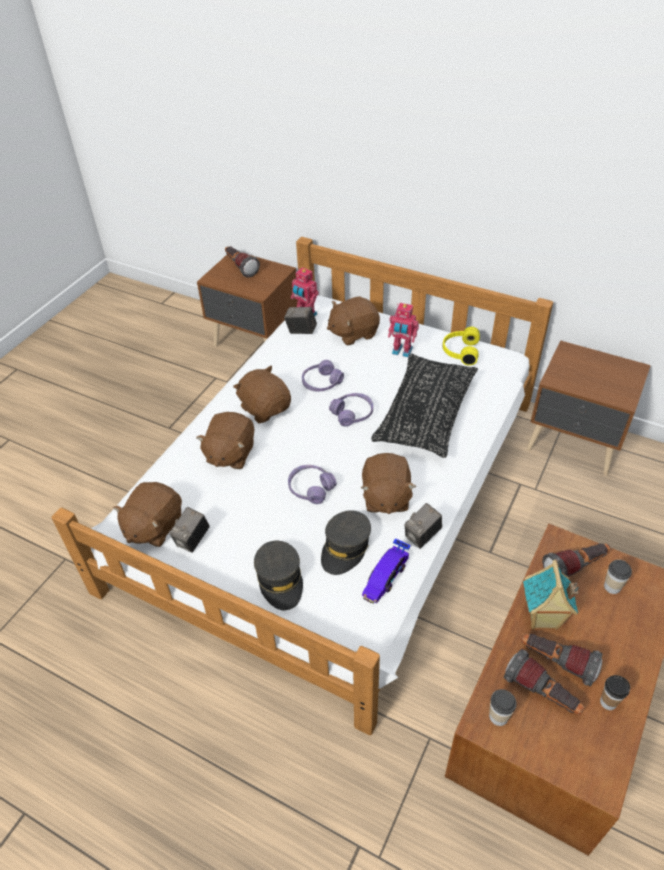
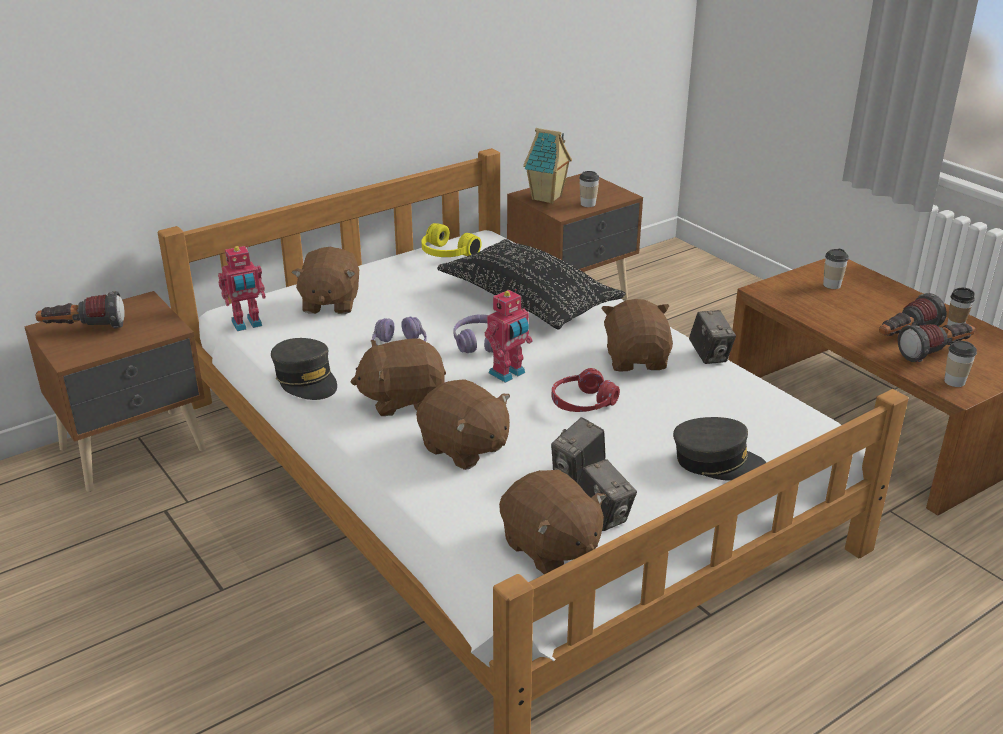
camera: 65 degrees left, 15 degrees down
camera [284,306,317,334] -> camera moved to [551,417,606,483]
purple headphones [288,465,337,504] -> red headphones [552,368,620,412]
grey cap [321,510,371,575] -> grey cap moved to [271,338,337,400]
brown plush toy [361,453,416,514] -> brown plush toy turned 120 degrees counterclockwise [601,299,673,371]
toy car [362,538,411,604] -> none
toy robot [388,303,419,357] -> toy robot moved to [485,289,532,383]
toy house [523,560,579,630] -> toy house moved to [523,128,572,204]
flashlight [542,543,611,577] -> none
none -> cup [579,171,600,207]

